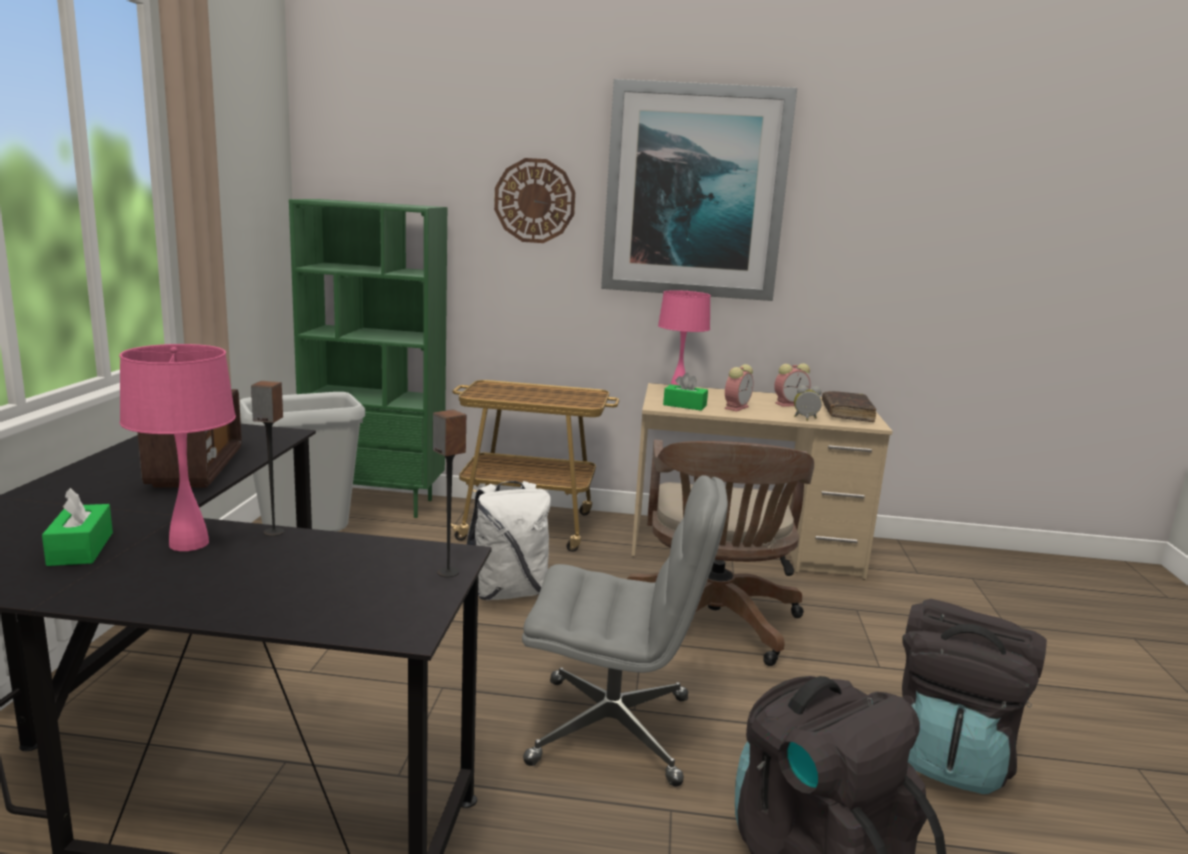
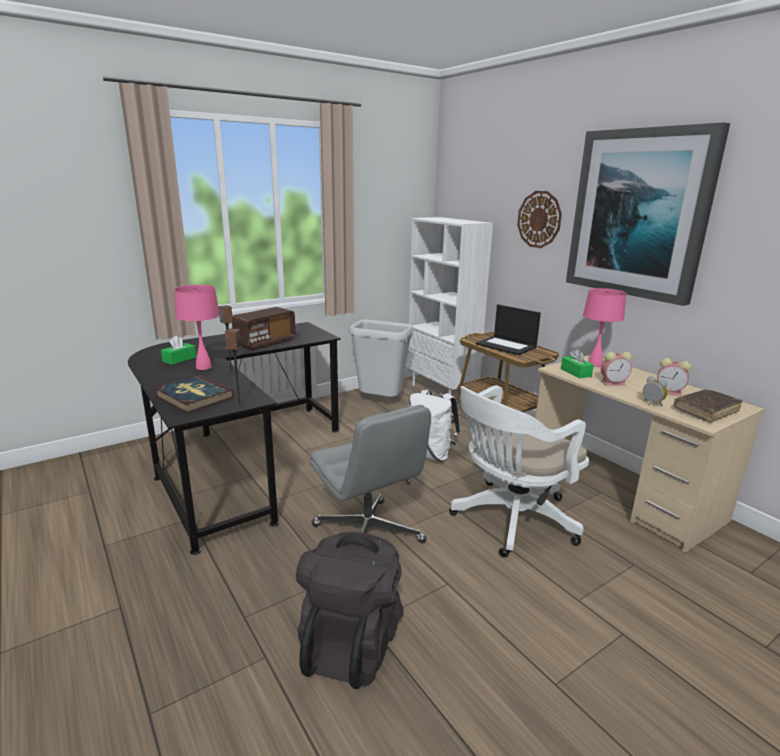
camera: 50 degrees right, 5 degrees up
green bookcase [289,199,447,518] -> white bookcase [407,217,493,401]
brown office chair [627,439,814,666] -> white office chair [449,385,589,558]
black backpack [902,599,1047,794] -> none
none -> book [154,375,234,413]
none -> laptop [476,304,541,355]

